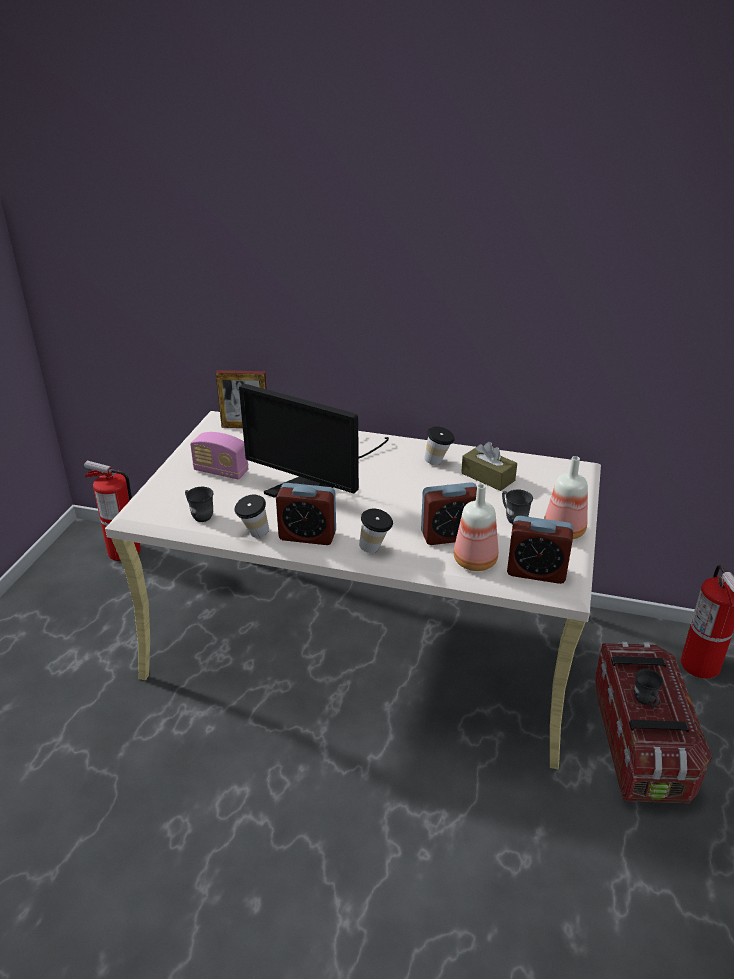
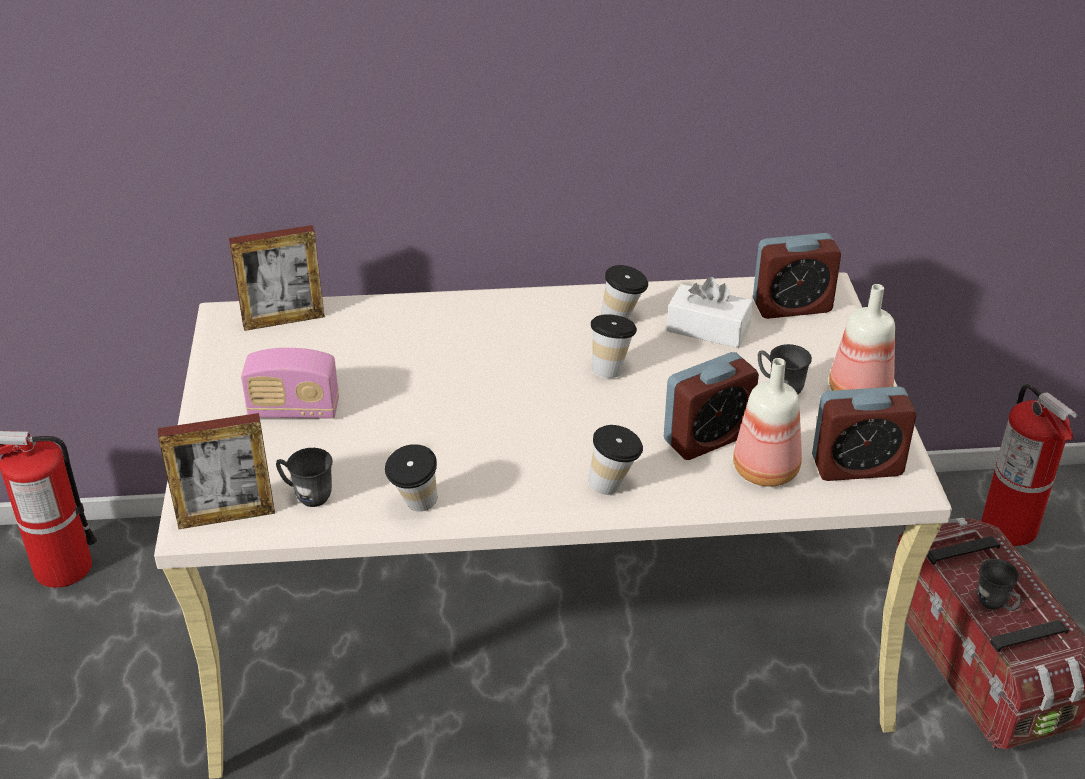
camera: 20 degrees left, 5 degrees up
monitor [239,384,389,498] -> none
alarm clock [276,483,336,545] -> alarm clock moved to [753,233,841,319]
brown tissue box [461,442,517,491] -> white tissue box [667,277,753,348]
none -> picture frame [158,413,275,529]
none -> cup [591,314,637,378]

